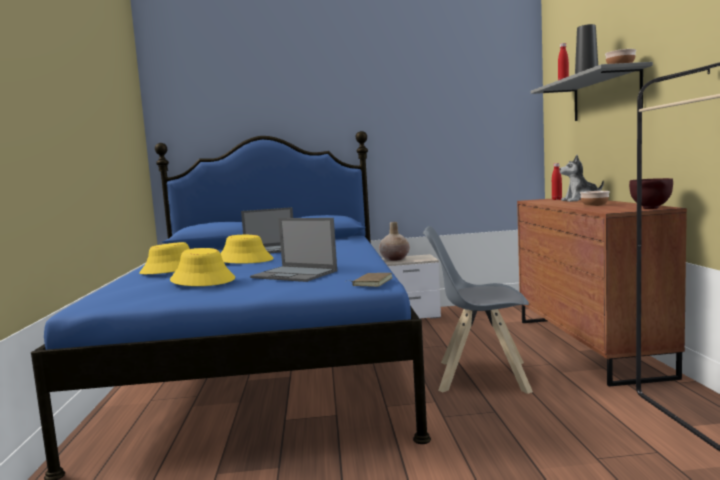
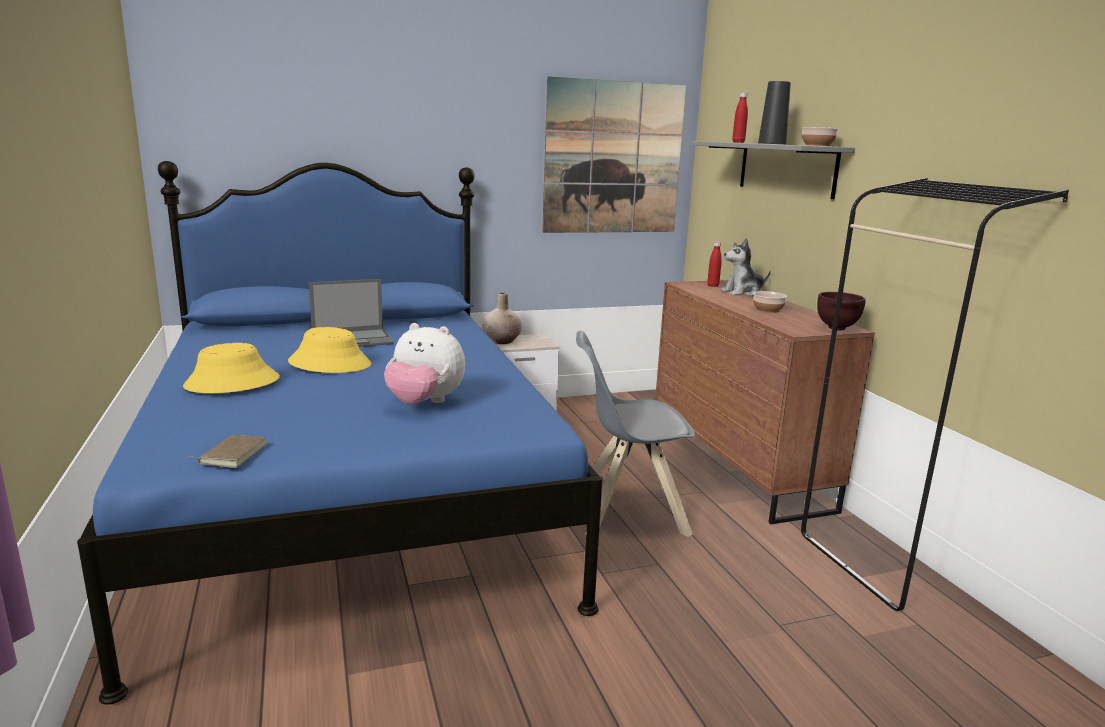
camera: 15 degrees left, 10 degrees up
yellow hat [170,248,235,286] -> none
laptop [250,218,337,282] -> plush toy [384,323,465,404]
brown book [352,273,393,287] -> brown book moved to [188,435,267,468]
none -> picture [542,76,686,233]

